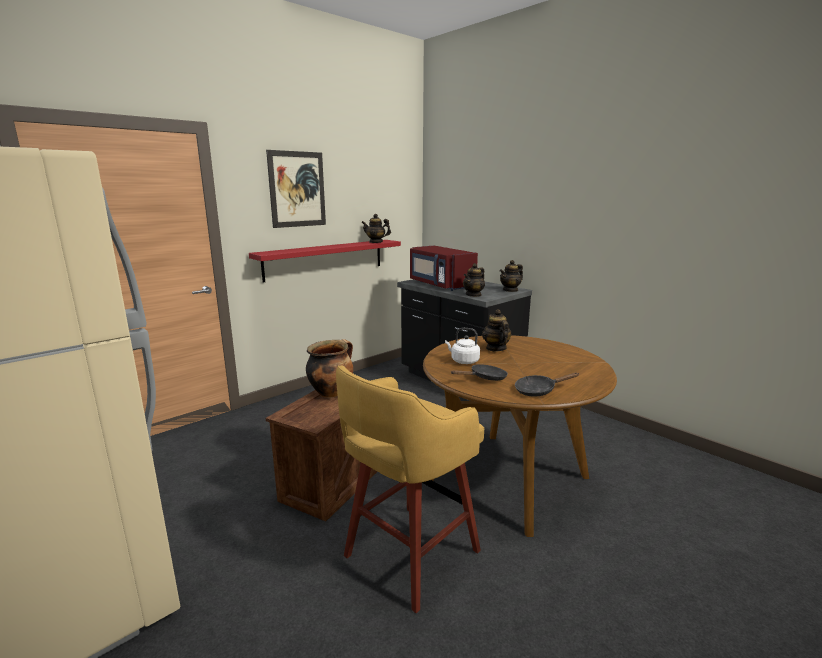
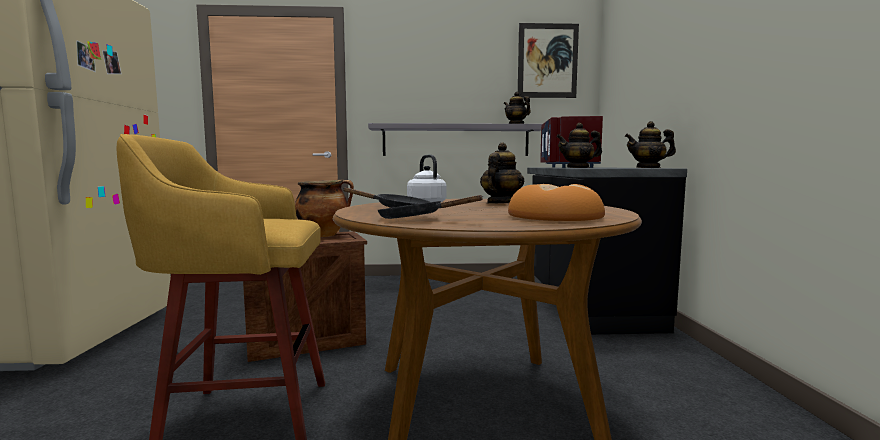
camera: 40 degrees right, 10 degrees down
red shelf [249,240,401,283] -> grey shelf [368,123,542,156]
picture [266,150,326,228] -> picture moved to [518,23,579,98]
none -> bread [508,184,605,221]

